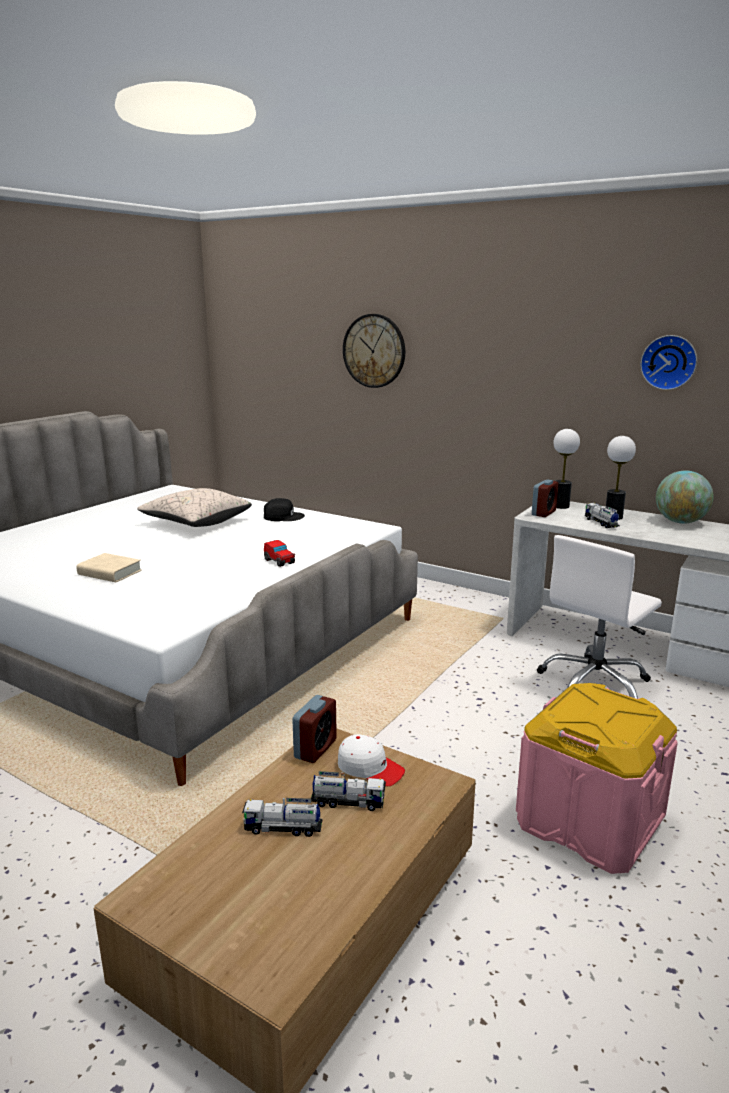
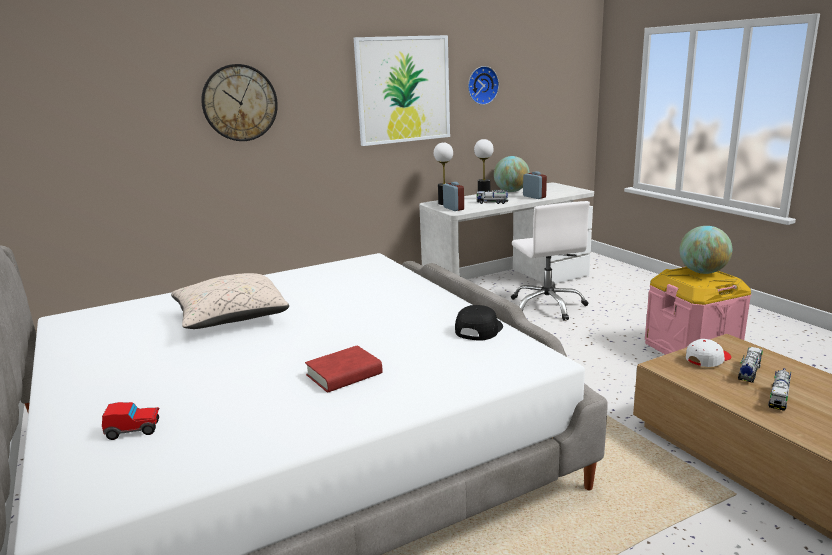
camera: 60 degrees left, 0 degrees up
beige book [76,553,142,582] -> red book [305,345,383,393]
black cap [264,498,305,521] -> black cap moved to [455,305,503,341]
toy car [264,540,295,567] -> toy car moved to [102,402,160,440]
alarm clock [292,695,337,763] -> alarm clock moved to [523,171,547,199]
none -> picture [354,35,450,146]
none -> globe [679,226,732,274]

